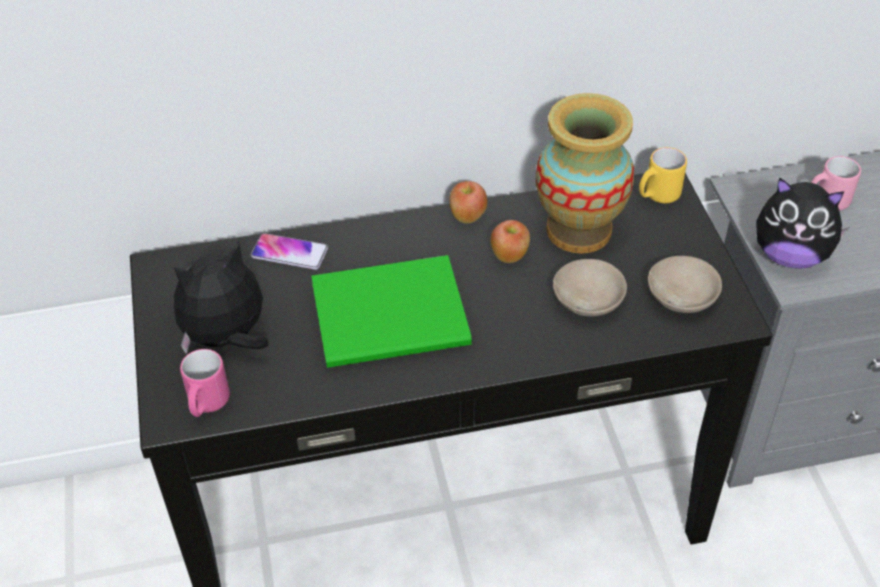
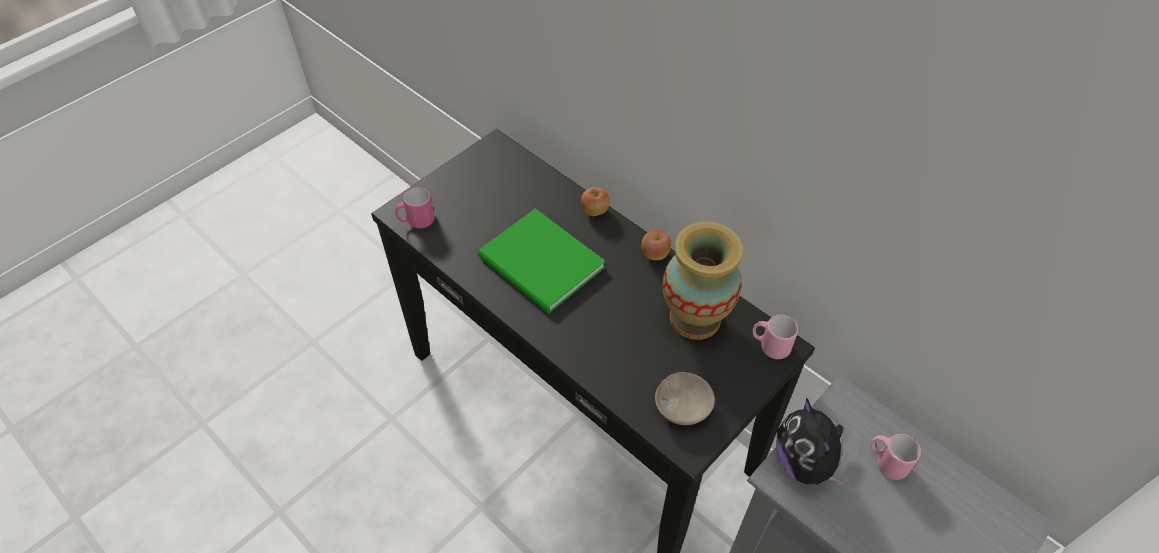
camera: 55 degrees right, 5 degrees up
plush toy [173,241,269,354] -> none
phone [251,233,328,270] -> none
apple [491,220,530,263] -> apple moved to [581,187,610,216]
beige bowl [553,259,627,316] -> none
yellow mug [639,147,687,203] -> pink mug [753,315,798,359]

